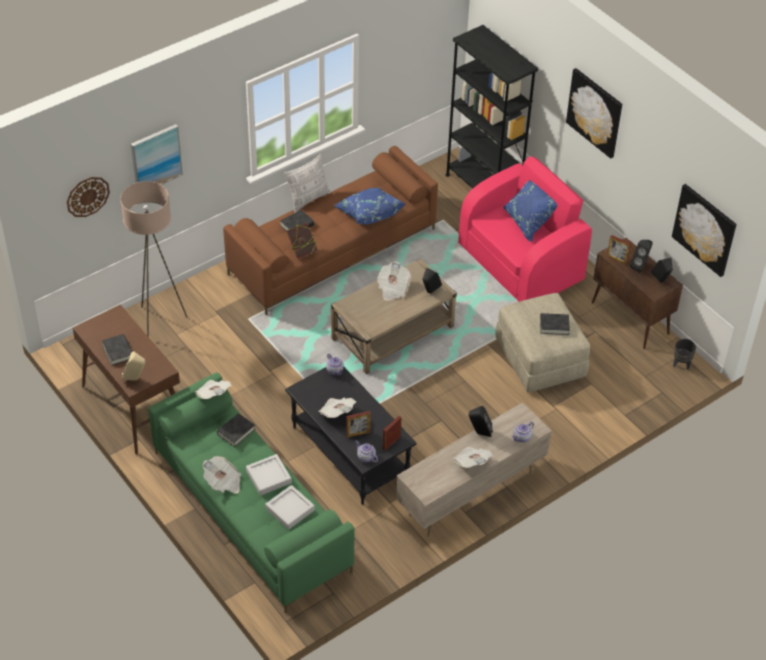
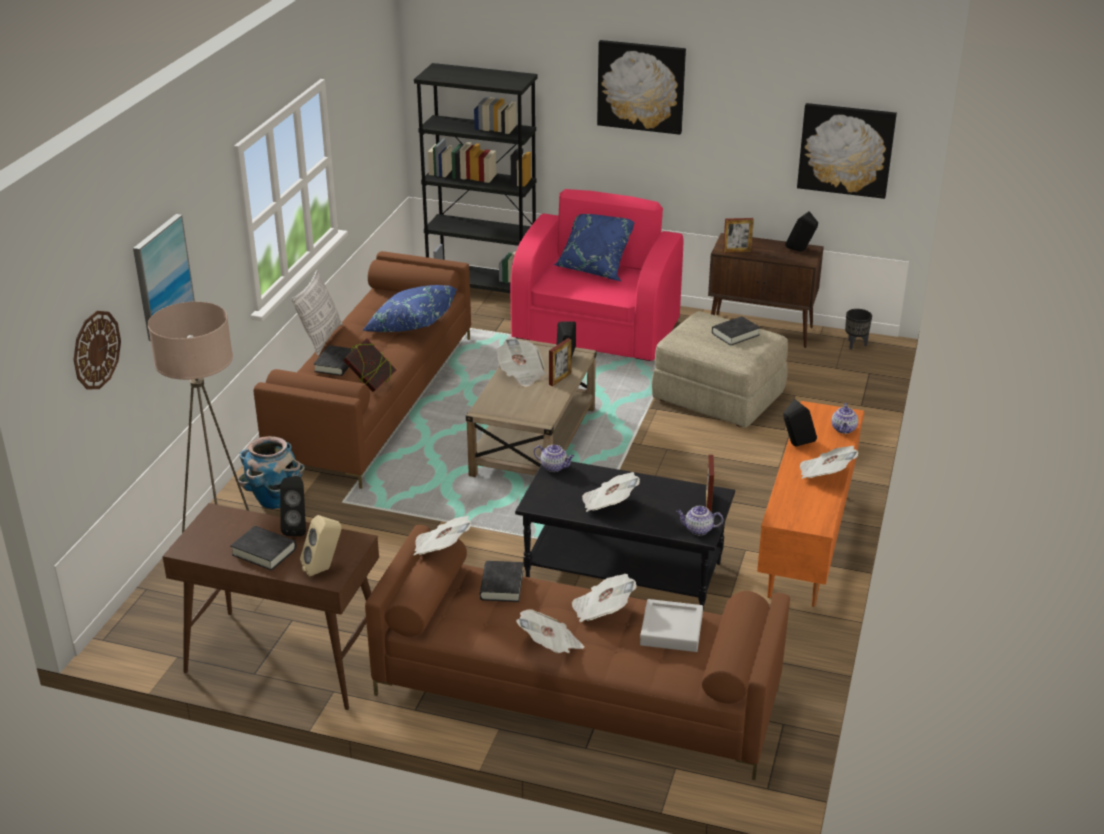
camera: 35 degrees left, 15 degrees down
green sofa [148,372,355,614] -> brown sofa [365,525,790,780]
grey tray [246,454,292,495] -> newspaper [572,574,636,622]
picture frame [346,411,371,438] -> picture frame moved to [549,338,572,386]
beige tv stand [396,402,552,537] -> orange tv stand [757,401,865,607]
black speaker [630,240,653,273] -> black speaker moved to [280,476,306,536]
none -> planter [238,436,305,509]

